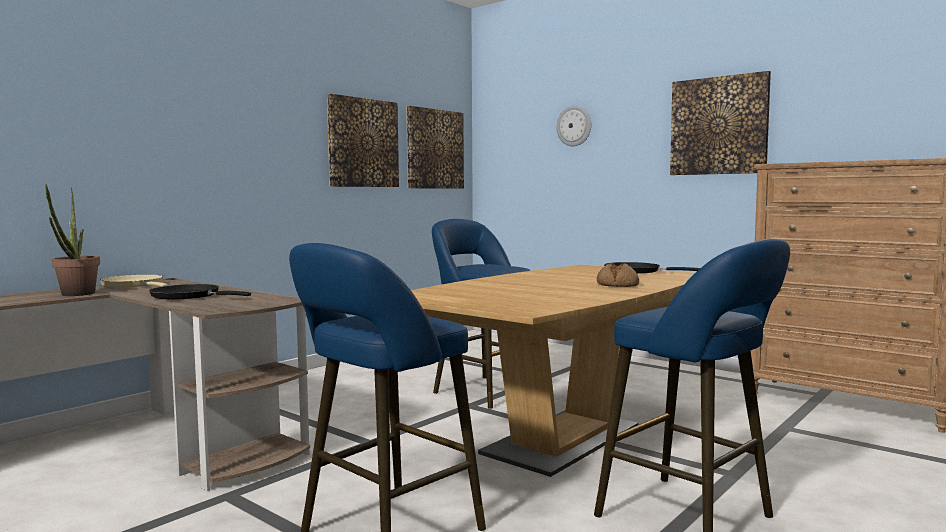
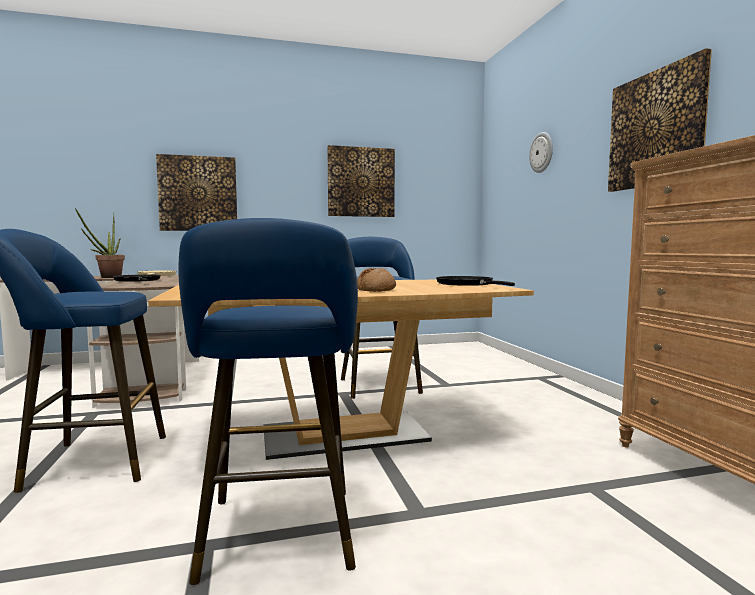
camera: 35 degrees right, 0 degrees up
picture [406,106,464,189] -> picture moved to [156,154,237,231]

